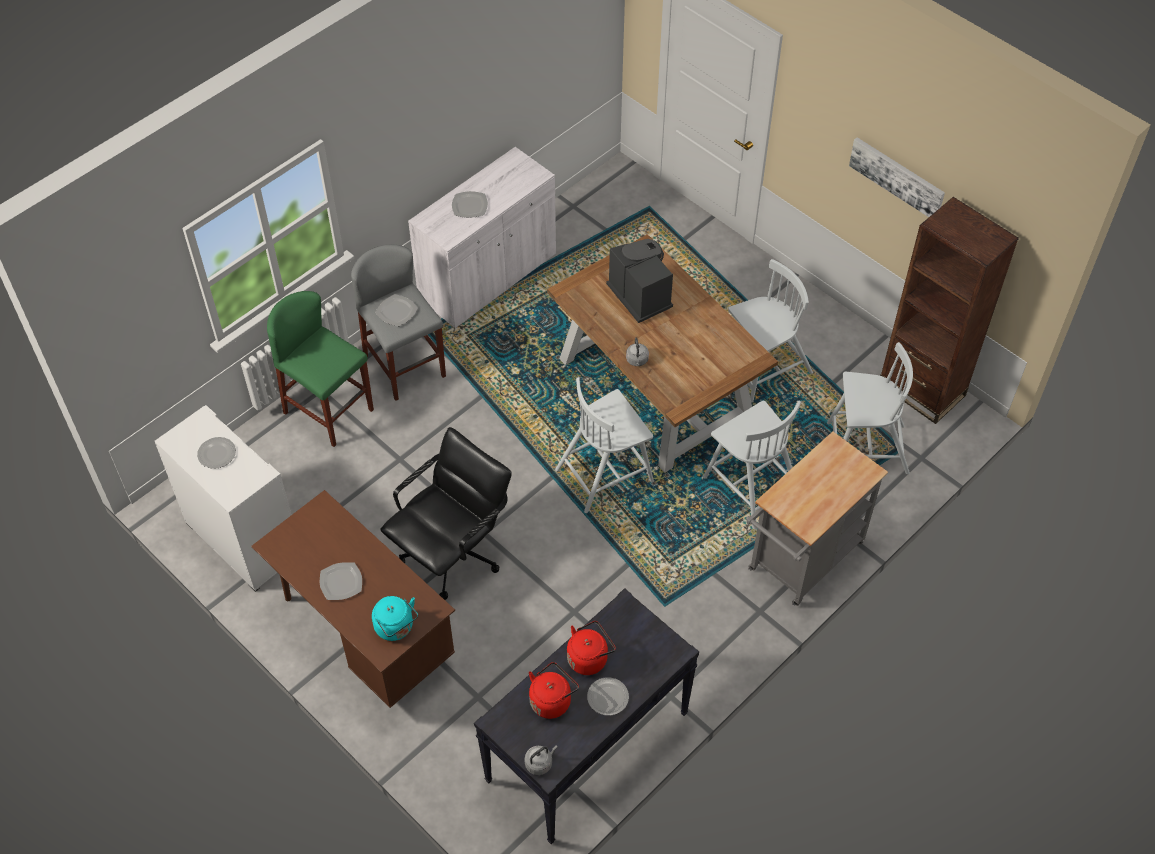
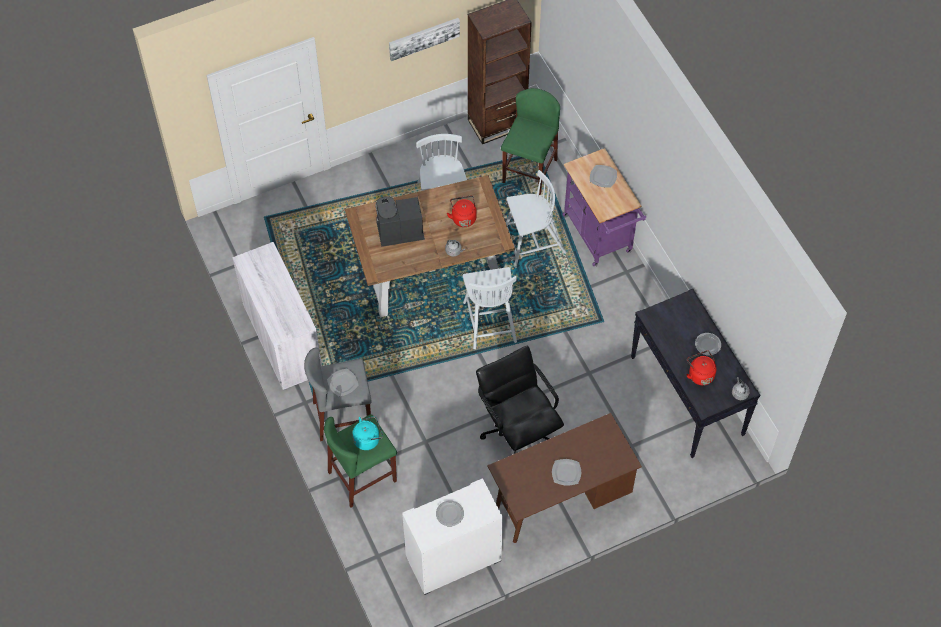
camera: 70 degrees left, 5 degrees up
turquoise kettle [372,596,418,641] -> turquoise kettle moved to [352,416,383,450]
plate [452,191,488,218] -> plate moved to [590,165,617,188]
red kettle [567,621,616,675] -> red kettle moved to [447,196,477,227]
grey cart [746,432,888,606] -> purple cart [562,148,646,266]
white chair [827,342,913,474] -> green stool [501,88,560,195]

